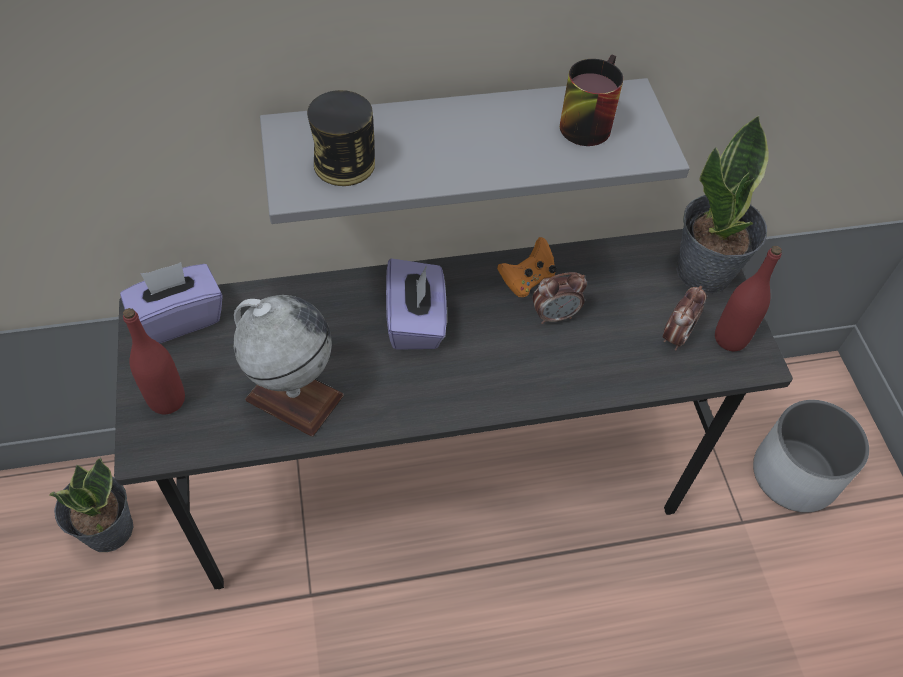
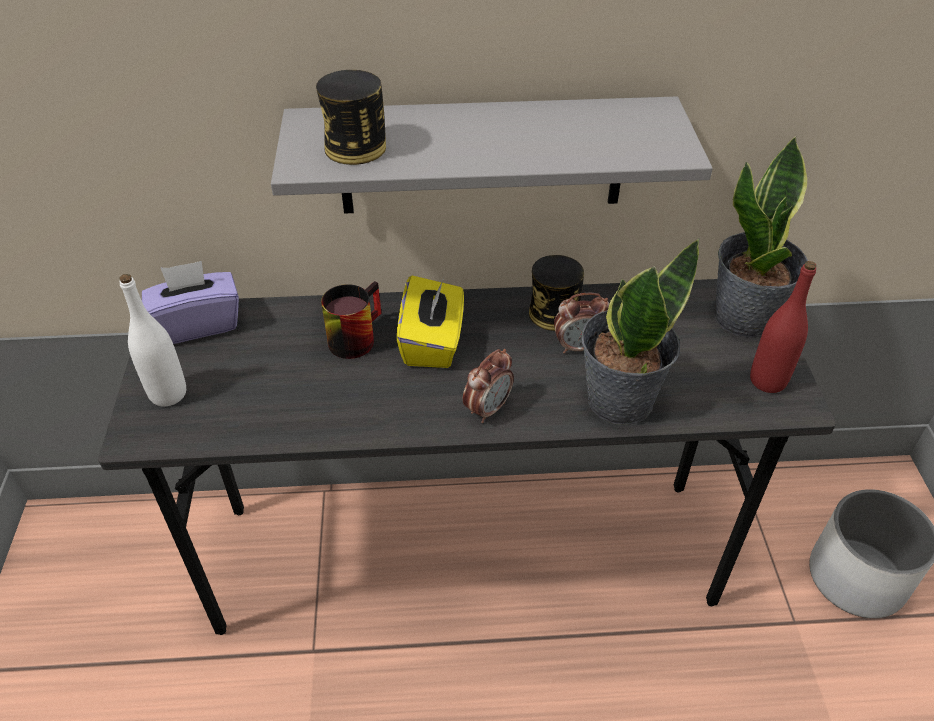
camera: 10 degrees right, 10 degrees down
potted plant [49,457,133,552] -> potted plant moved to [582,239,699,425]
red bottle [123,308,185,414] -> white bottle [119,274,186,406]
globe [234,295,344,437] -> none
purple tissue box [386,258,447,350] -> yellow tissue box [397,276,464,368]
orange game controller [497,237,556,297] -> can [529,255,584,331]
mug [560,54,623,146] -> mug moved to [321,281,381,359]
alarm clock [662,286,707,350] -> alarm clock moved to [463,349,514,423]

